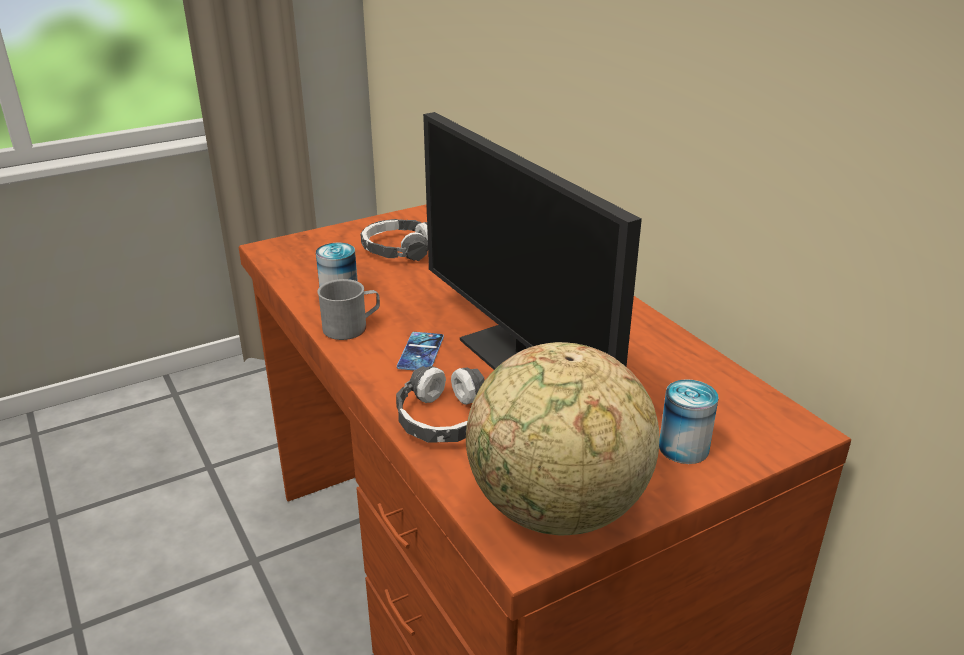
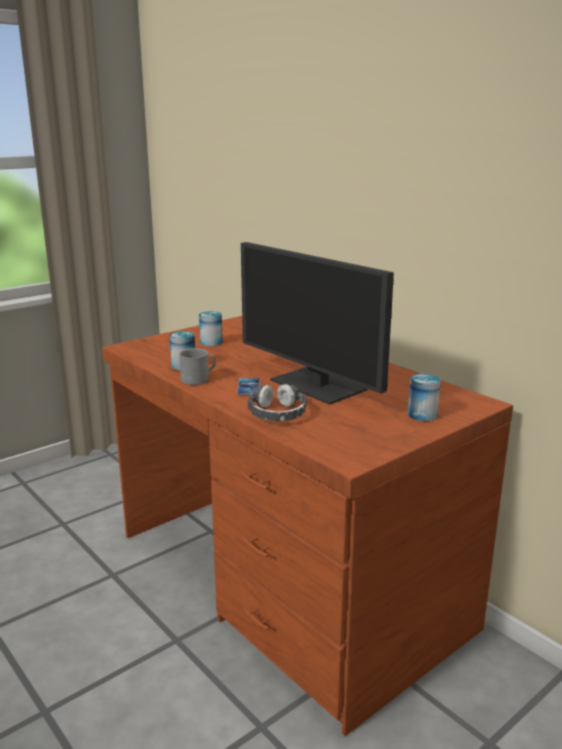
camera: 10 degrees left, 10 degrees down
headphones [360,219,428,261] -> can [199,311,223,346]
globe [466,342,660,535] -> none

